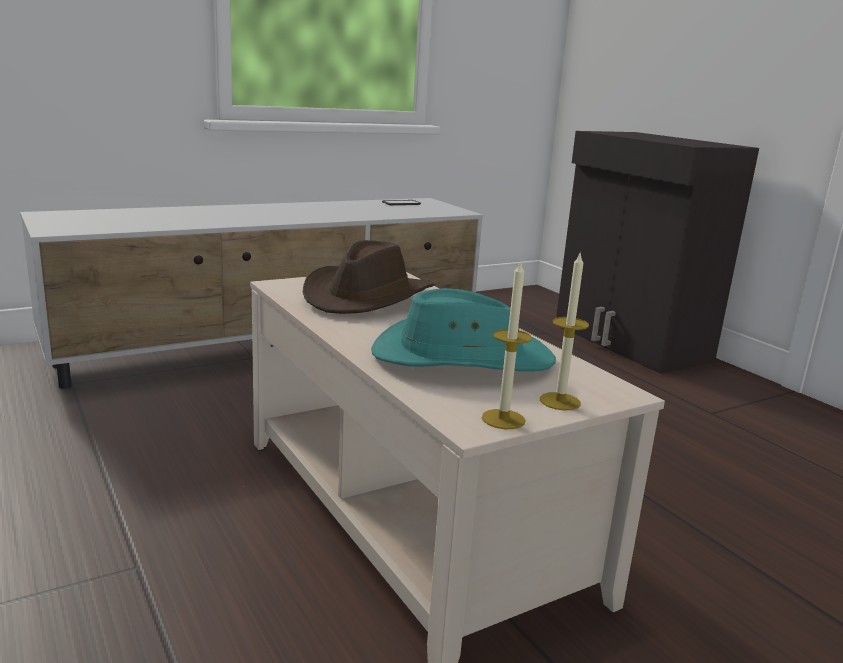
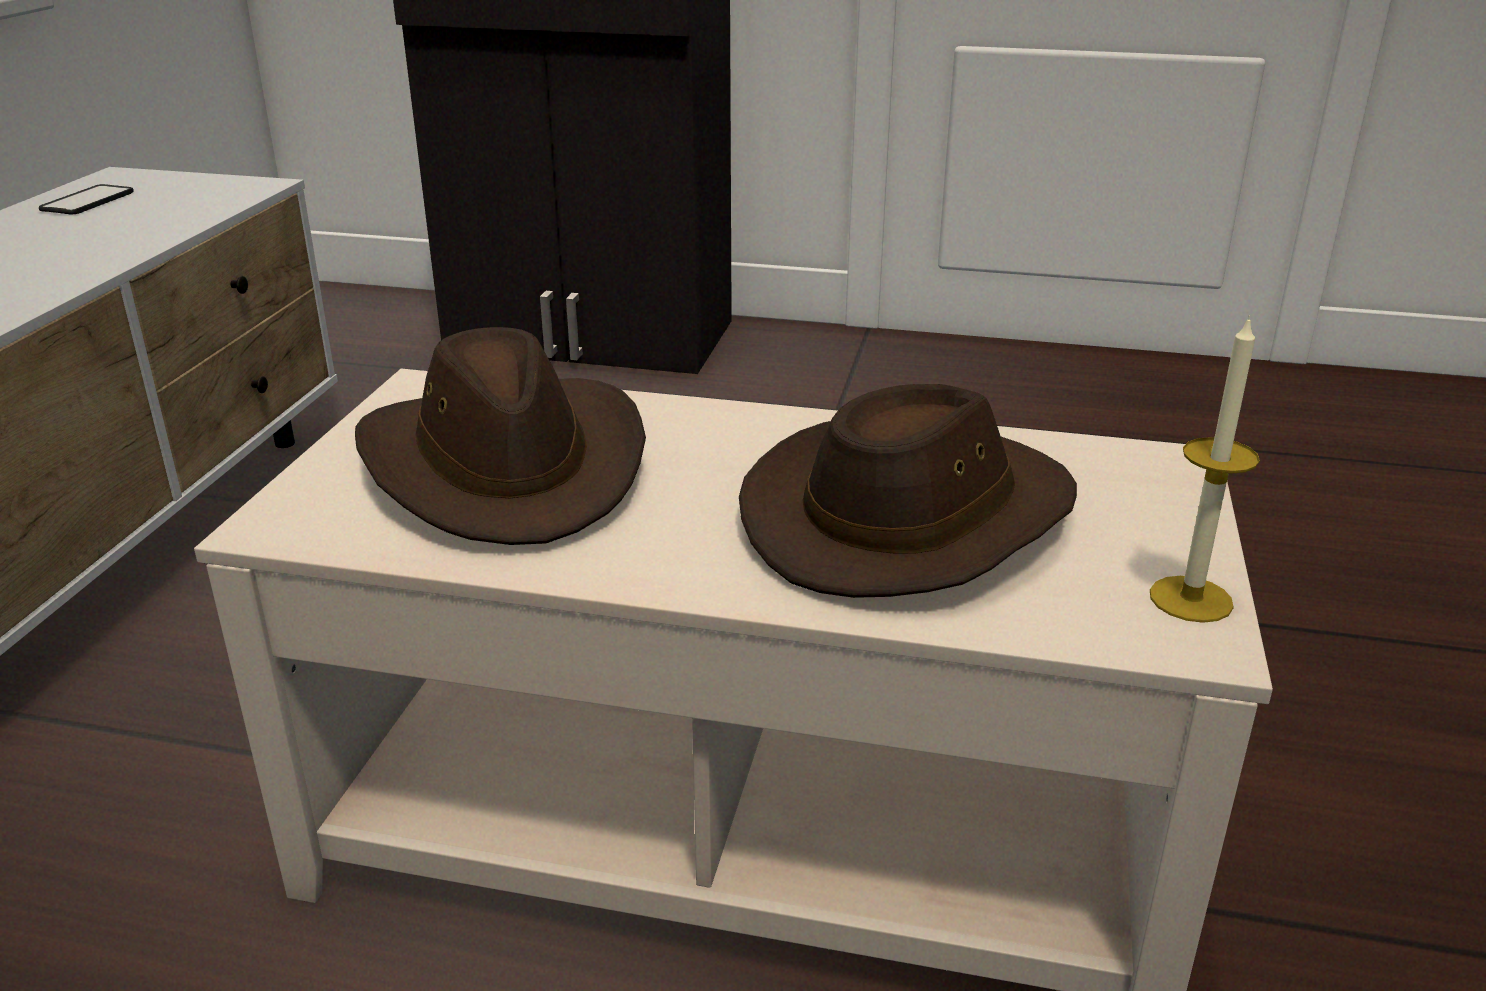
camera: 45 degrees left, 10 degrees up
turquoise hat [371,288,556,371] -> brown hat [739,384,1077,598]
candle [540,254,589,411] -> none

